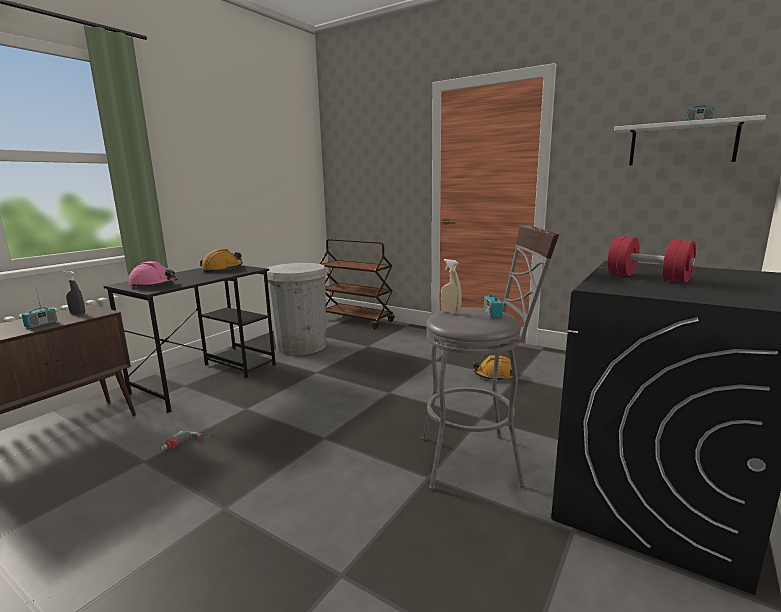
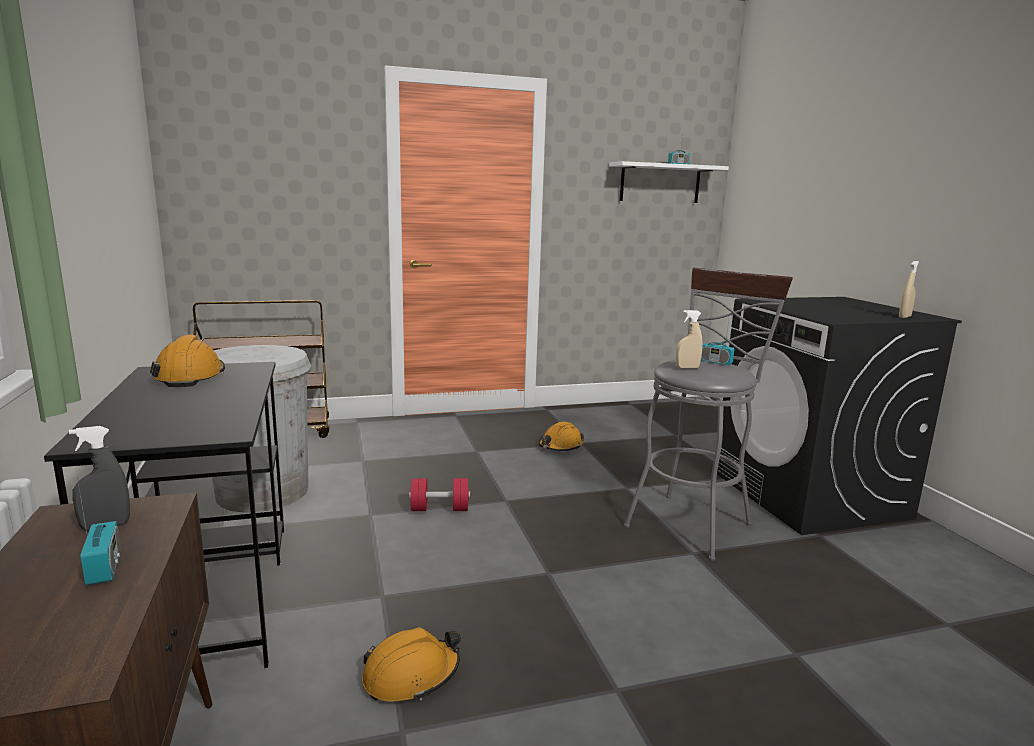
camera: 50 degrees left, 0 degrees up
pink hard hat [128,261,178,288] -> none
power drill [160,431,214,450] -> orange hard hat [362,627,461,701]
red dumbbell [608,236,696,283] -> red dumbbell moved to [409,478,470,511]
none -> beige spray bottle [899,261,919,318]

